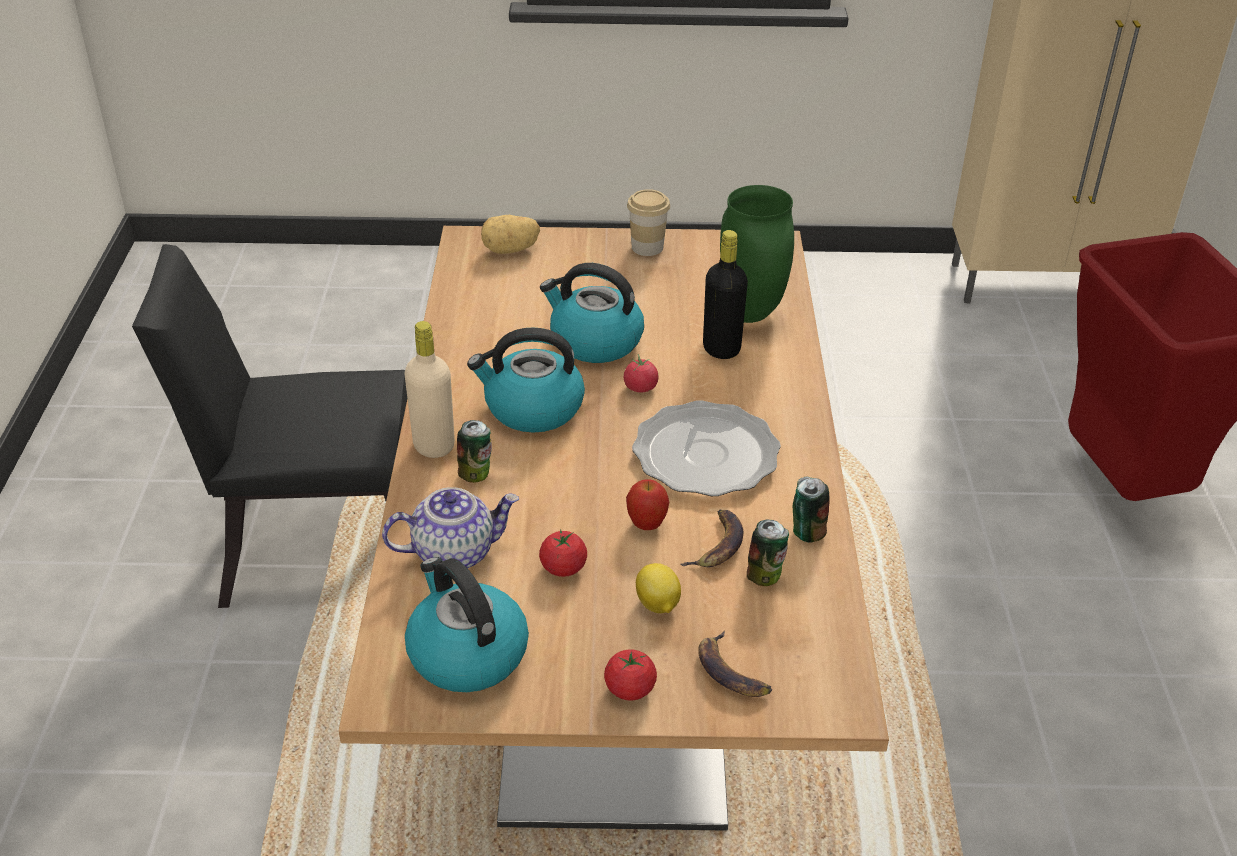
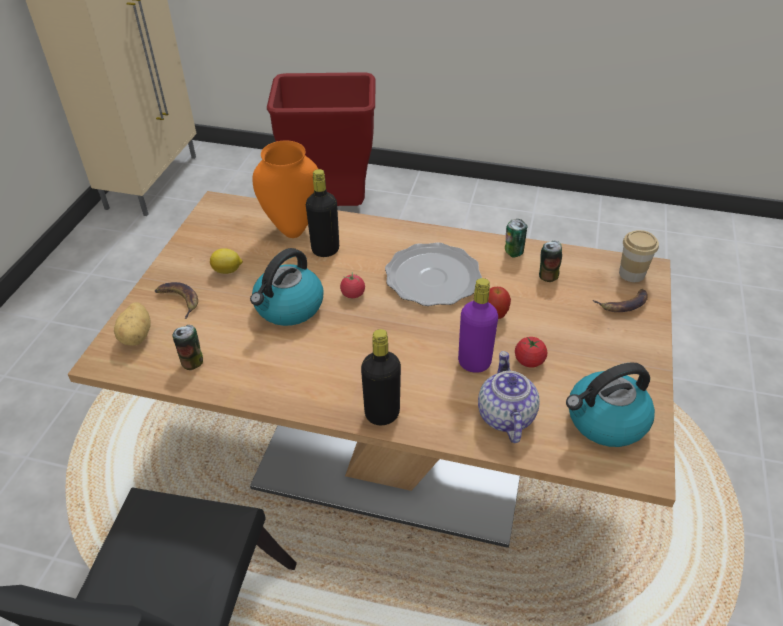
camera: 75 degrees left, 5 degrees up
beige bottle [405,321,455,458] -> black bottle [361,329,401,425]
can [457,420,492,483] -> can moved to [172,325,203,370]
kettle [467,328,585,433] -> none
tomato [604,649,657,701] -> none
cup [627,189,670,256] -> cup moved to [619,230,659,282]
lemon [636,563,681,613] -> lemon moved to [210,248,243,274]
banana [680,510,744,567] -> banana moved to [155,282,198,319]
green vase [720,185,794,323] -> orange vase [252,140,318,238]
none -> purple bottle [458,278,498,373]

